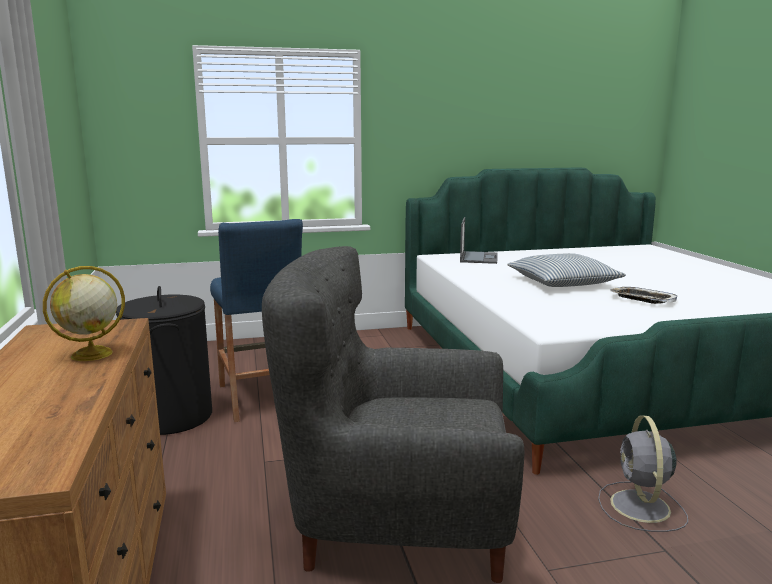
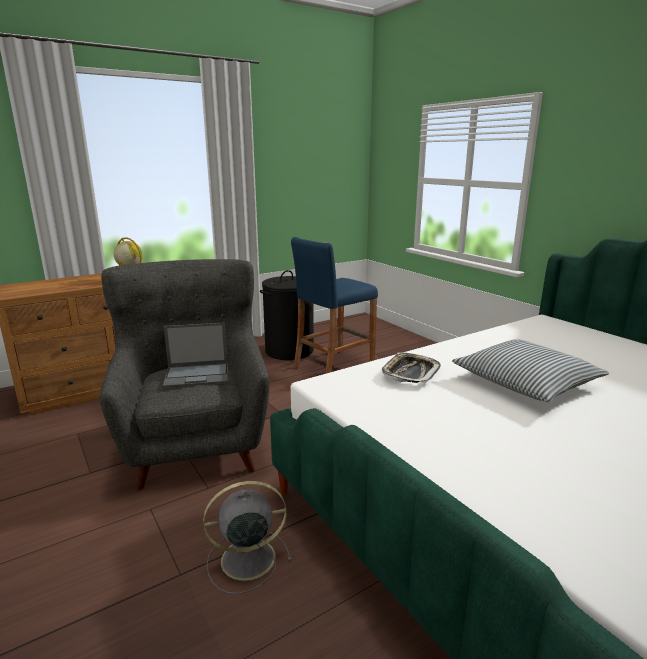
camera: 70 degrees right, 5 degrees up
laptop [460,217,498,264] -> laptop moved to [163,323,228,388]
tray [610,287,678,304] -> tray moved to [382,353,441,383]

